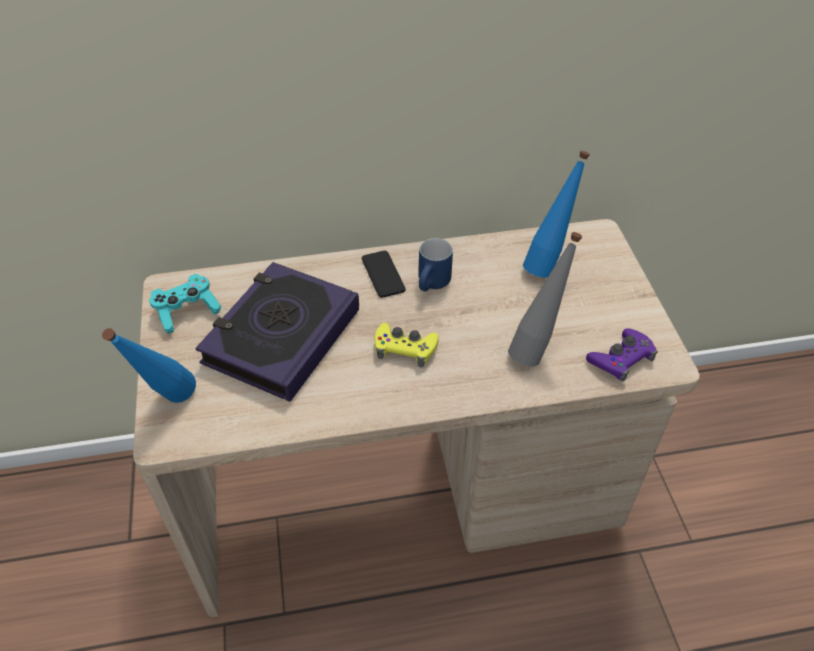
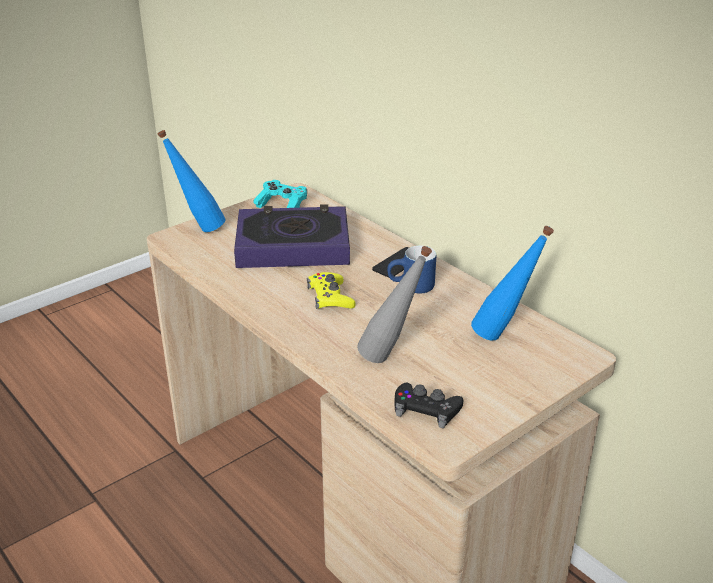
camera: 60 degrees right, 15 degrees down
purple game controller [586,328,658,382] -> black game controller [395,383,463,428]

